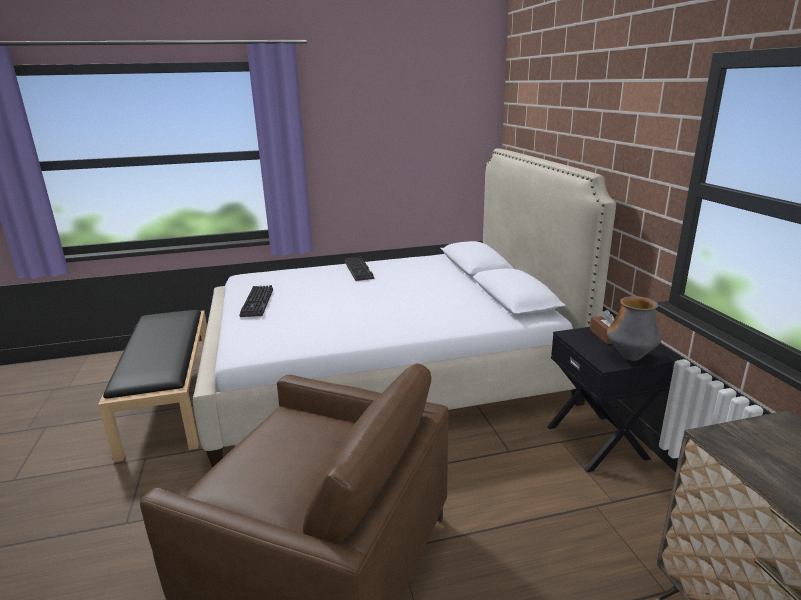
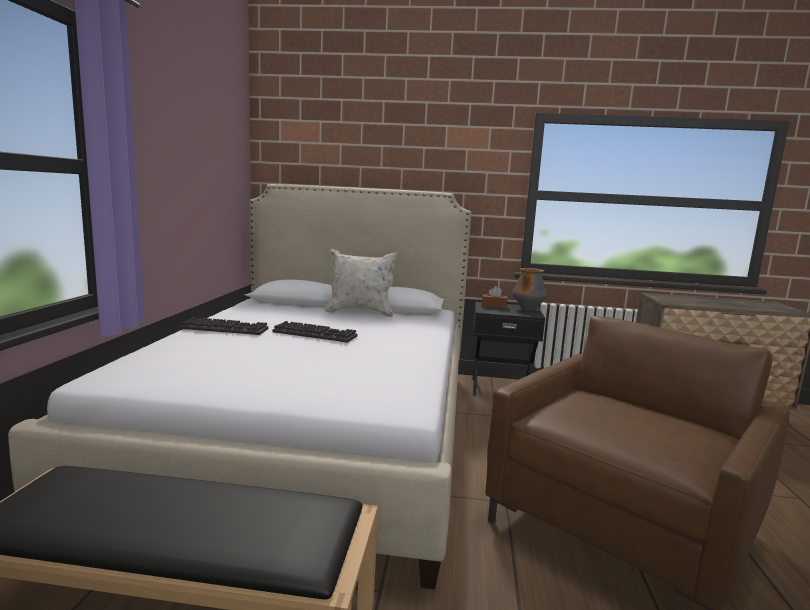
camera: 70 degrees left, 10 degrees down
keyboard [239,285,273,317] -> keyboard moved to [272,321,357,343]
none -> white pillow [325,249,397,317]

